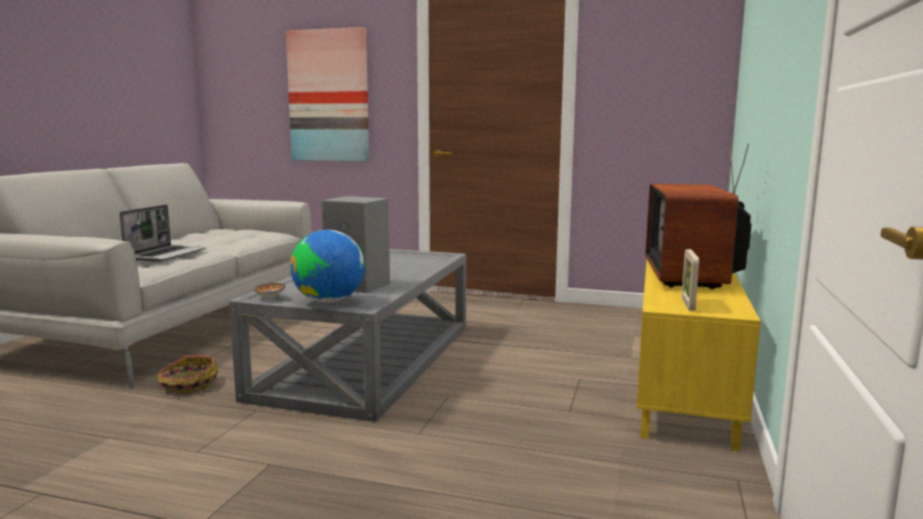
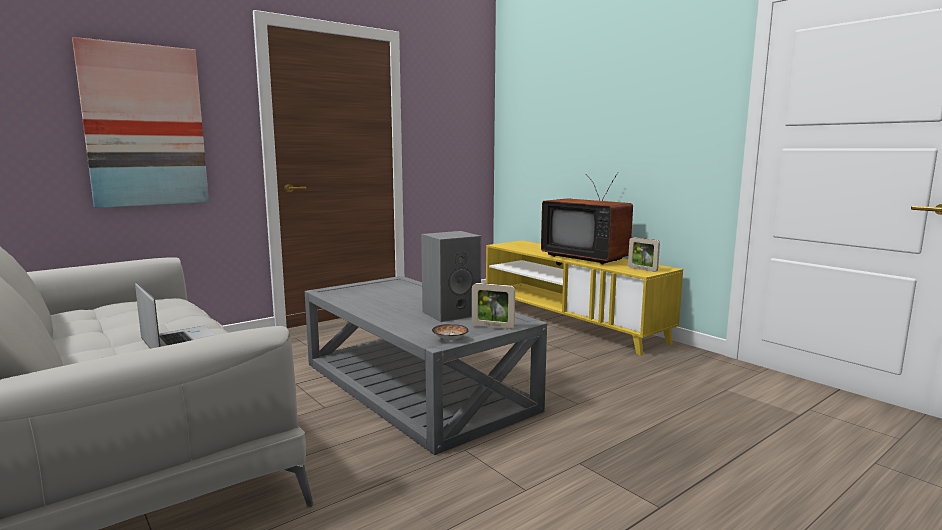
camera: 55 degrees left, 0 degrees up
basket [157,355,218,394] -> none
globe [290,230,365,303] -> picture frame [472,283,515,329]

